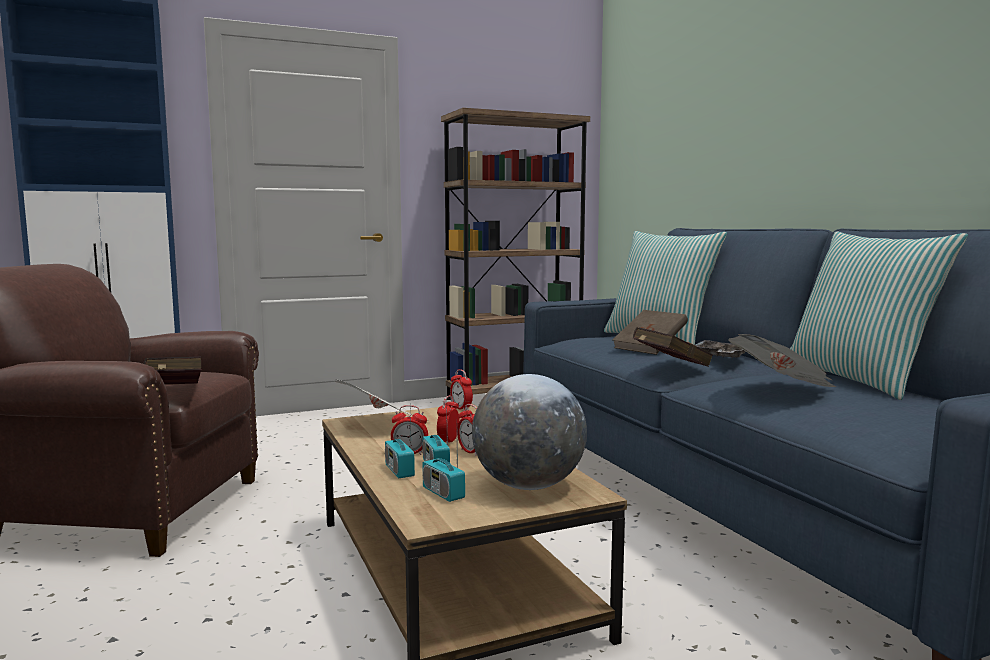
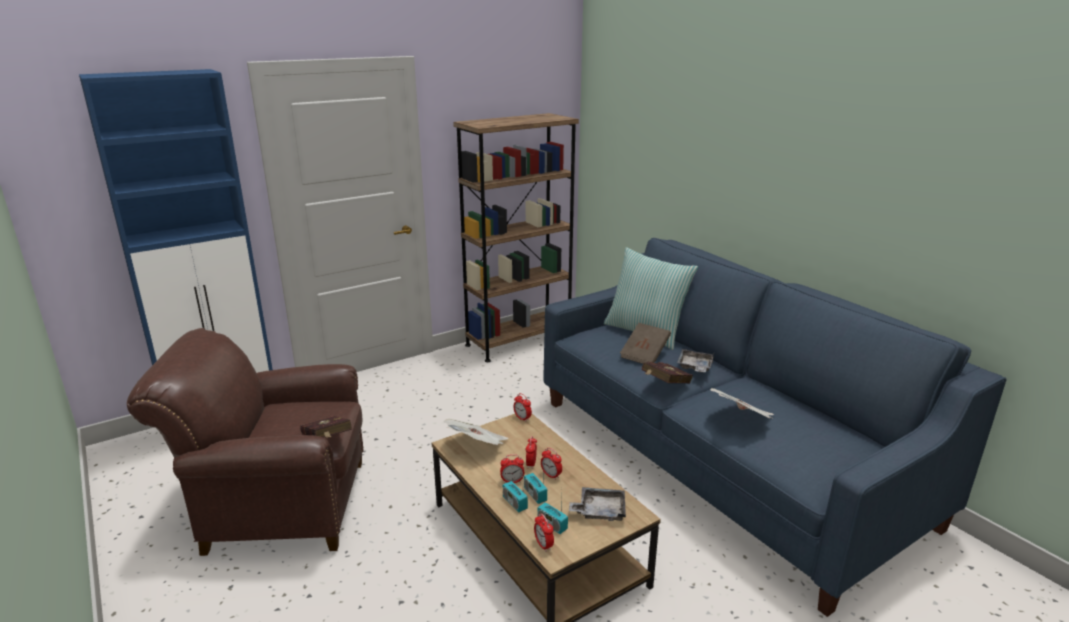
camera: 10 degrees left, 15 degrees up
globe [472,374,587,490] -> grey tray [569,487,626,521]
pillow [790,231,968,400] -> none
none -> alarm clock [534,514,554,552]

